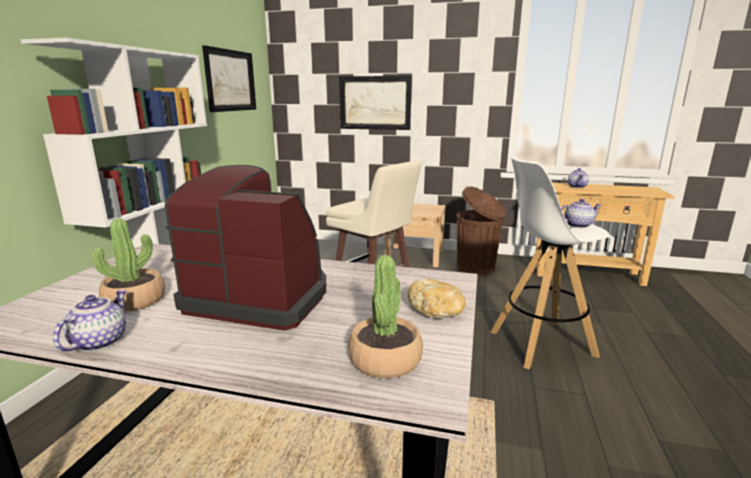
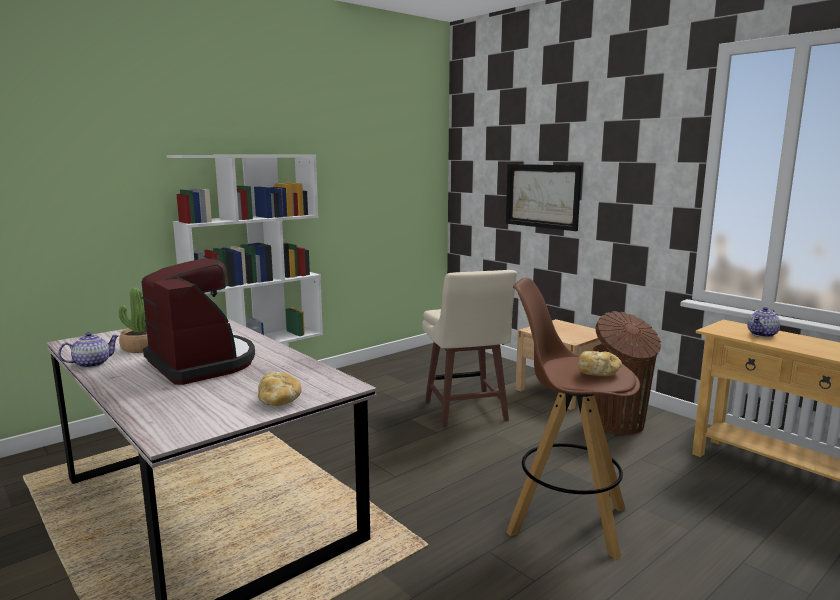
camera: 35 degrees right, 5 degrees down
picture [202,45,256,112] -> none
potted plant [348,255,423,378] -> none
white stool [490,157,613,369] -> brown stool [506,278,640,559]
teapot [561,199,601,228] -> bread [578,351,622,376]

